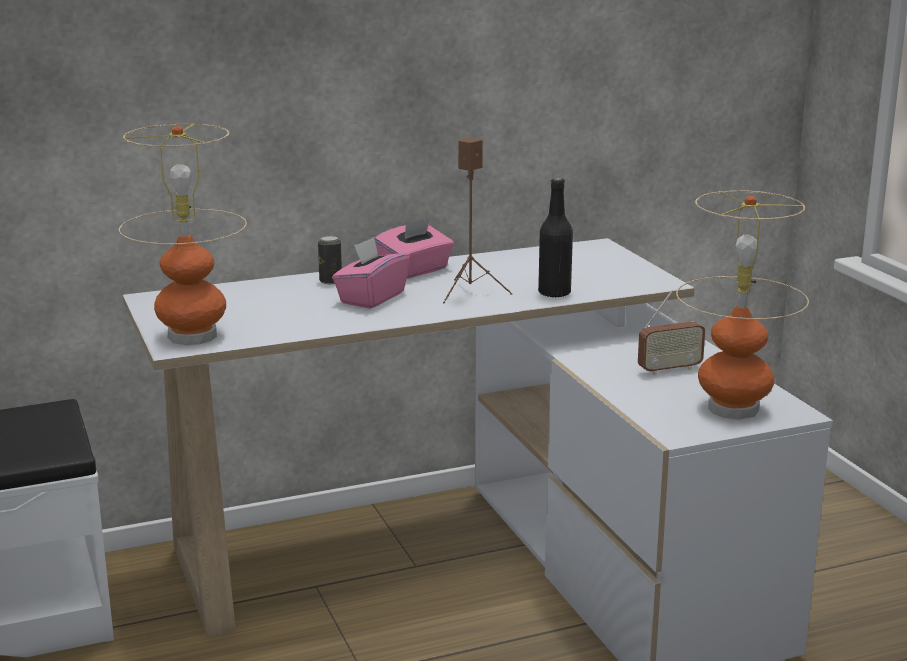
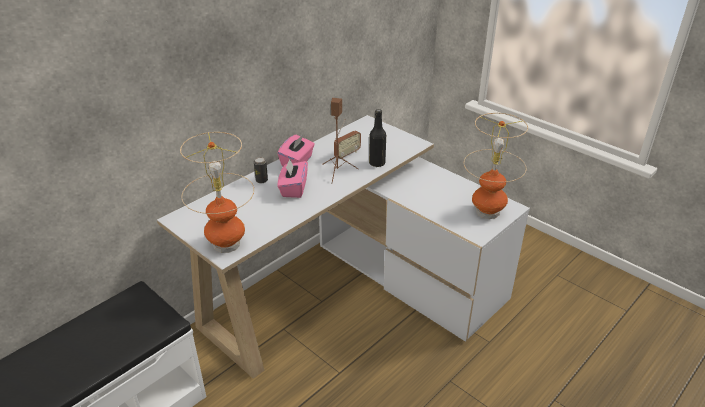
camera: 25 degrees left, 15 degrees up
radio [638,290,705,375] -> radio moved to [334,120,361,159]

